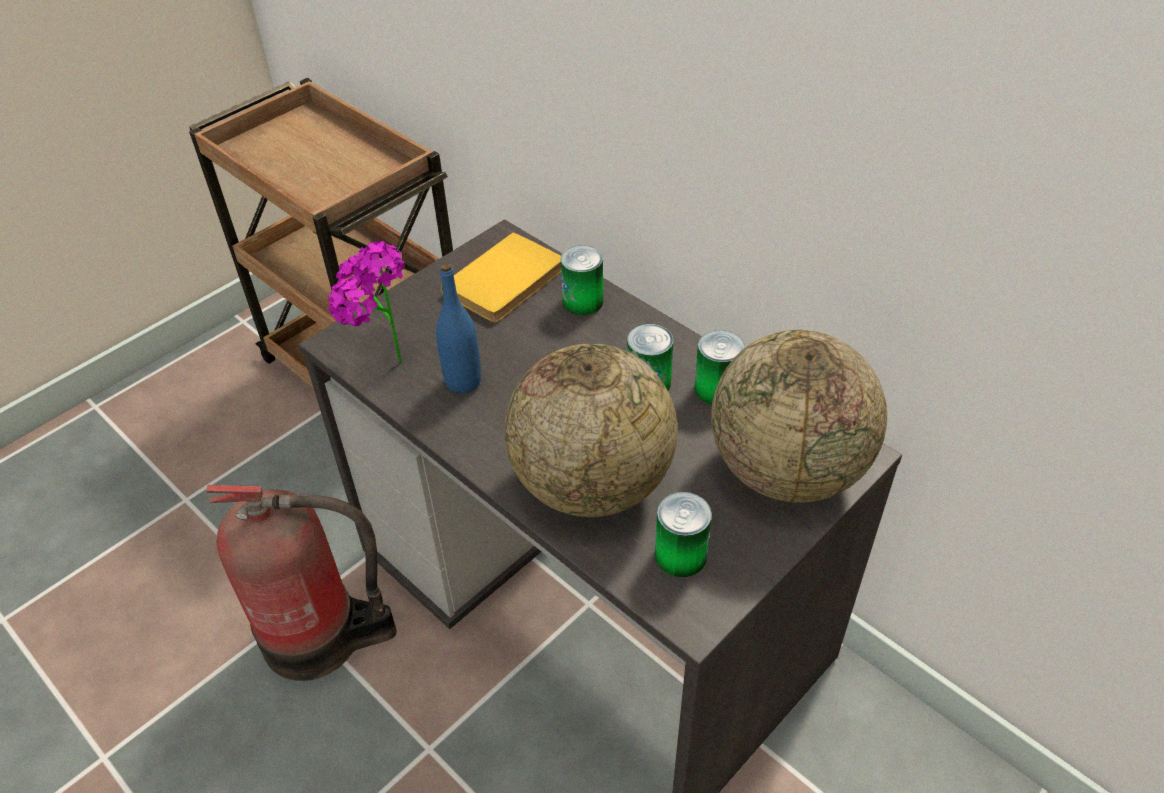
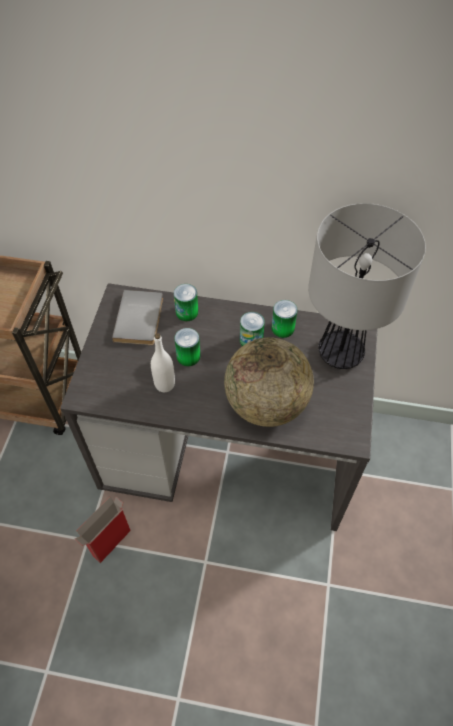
camera: 35 degrees left, 10 degrees up
fire extinguisher [206,485,397,681] -> cardboard box [74,496,131,563]
potted plant [328,241,405,363] -> none
blue bottle [436,263,481,393] -> white bottle [151,334,175,392]
yellow book [441,232,561,322] -> grey book [112,290,163,345]
can [655,492,712,577] -> can moved to [174,328,201,367]
globe [711,330,887,503] -> table lamp [308,203,426,369]

